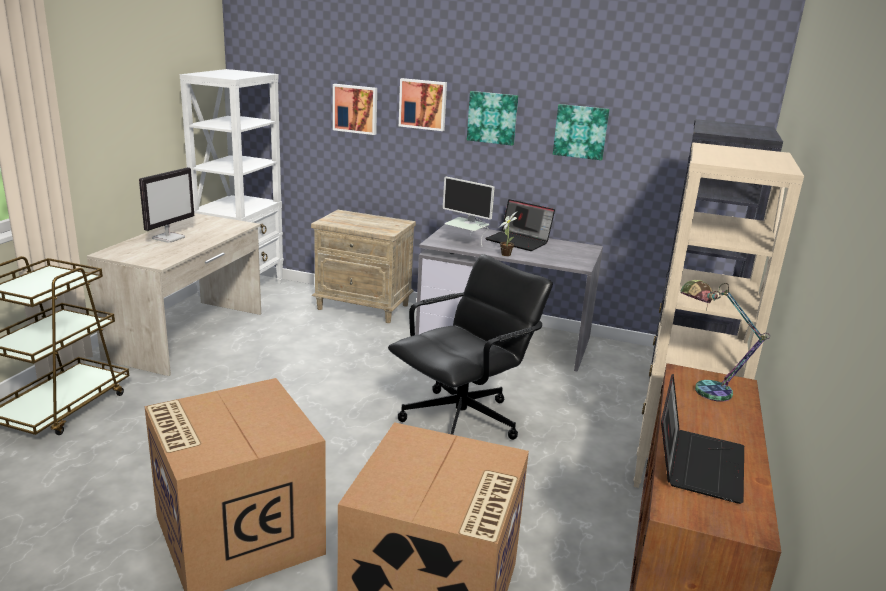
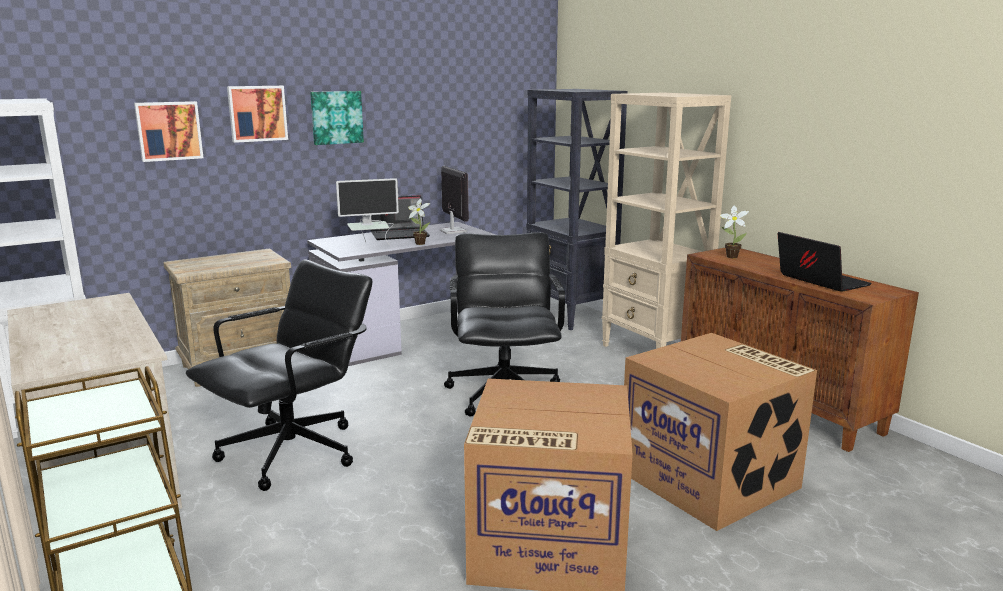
camera: 50 degrees left, 5 degrees down
monitor [139,167,194,243] -> monitor moved to [440,166,469,234]
picture [553,104,609,160] -> none
table lamp [680,280,770,402] -> potted plant [720,206,749,258]
none -> black office chair [186,260,372,491]

